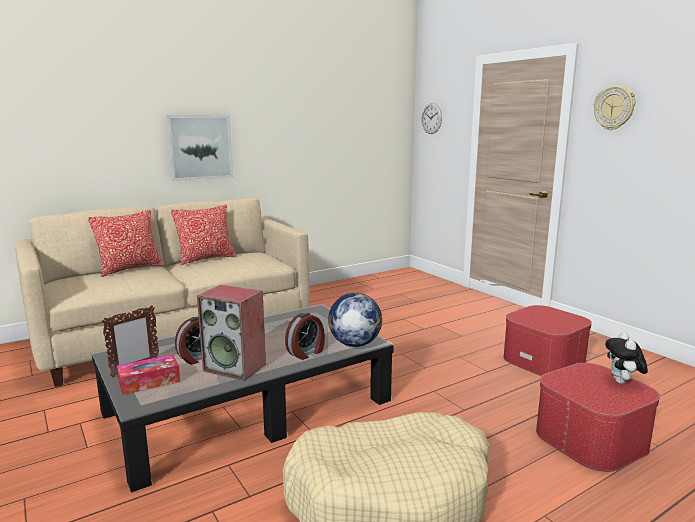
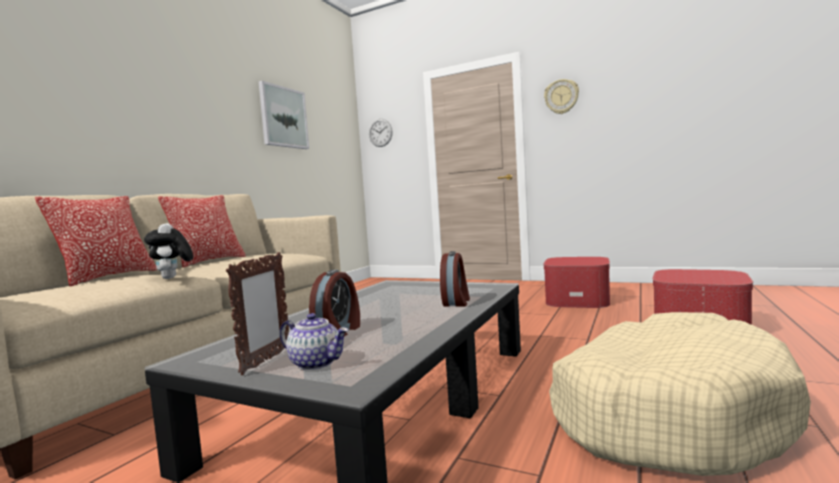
camera: 30 degrees left, 10 degrees down
tissue box [117,354,180,395] -> teapot [280,313,348,370]
picture [166,115,233,181] -> picture moved to [259,81,309,149]
speaker [197,285,266,381] -> none
globe [328,293,382,347] -> none
plush toy [605,332,648,384] -> plush toy moved to [144,223,193,279]

